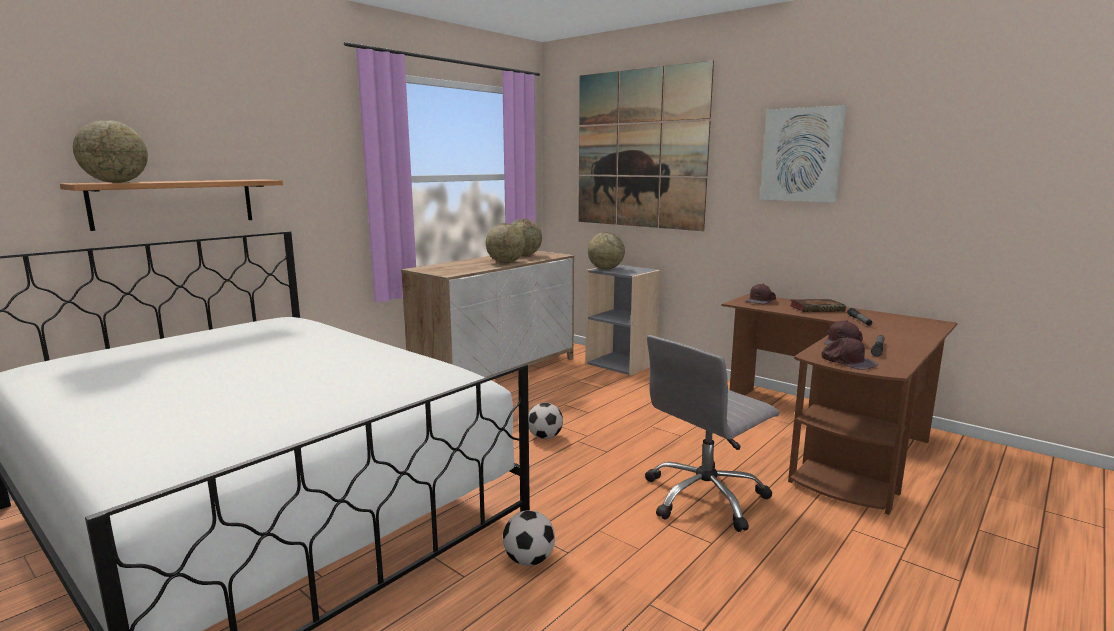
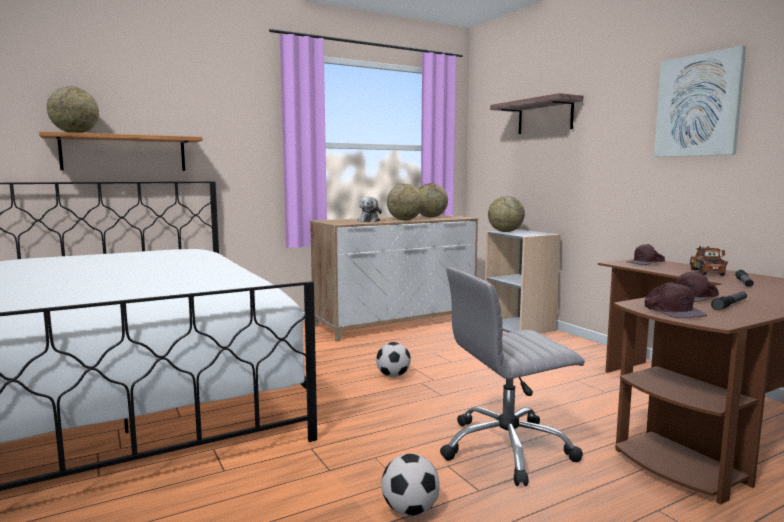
camera: 20 degrees right, 5 degrees down
football [503,510,555,566] -> football moved to [381,453,440,516]
picture [578,60,714,231] -> shelf [490,93,583,134]
book [789,299,846,312] -> toy truck [690,245,728,276]
none -> plush toy [357,197,382,222]

